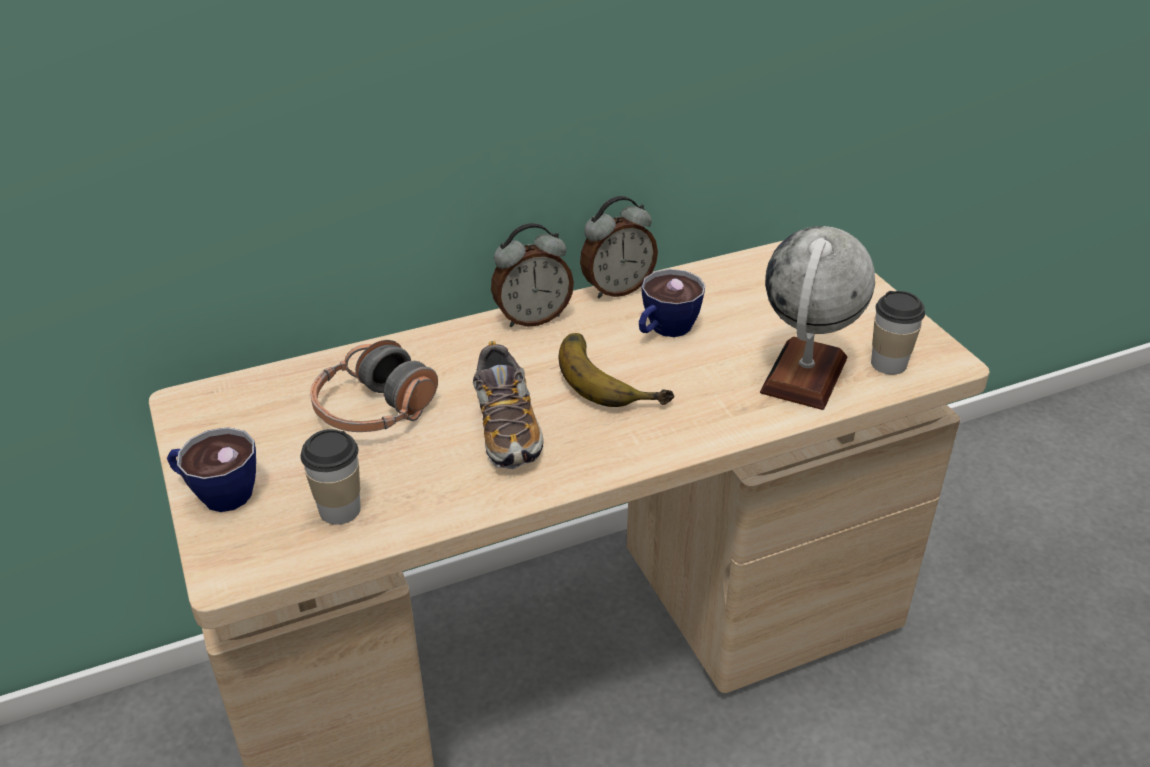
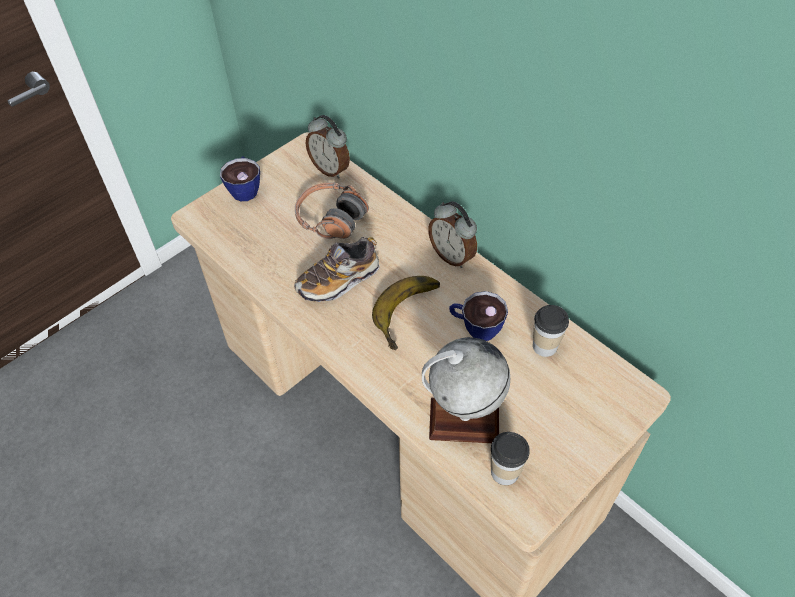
camera: 70 degrees right, 15 degrees up
cup [300,429,361,525] -> cup moved to [533,305,569,357]
alarm clock [580,196,658,299] -> alarm clock moved to [306,115,350,179]

